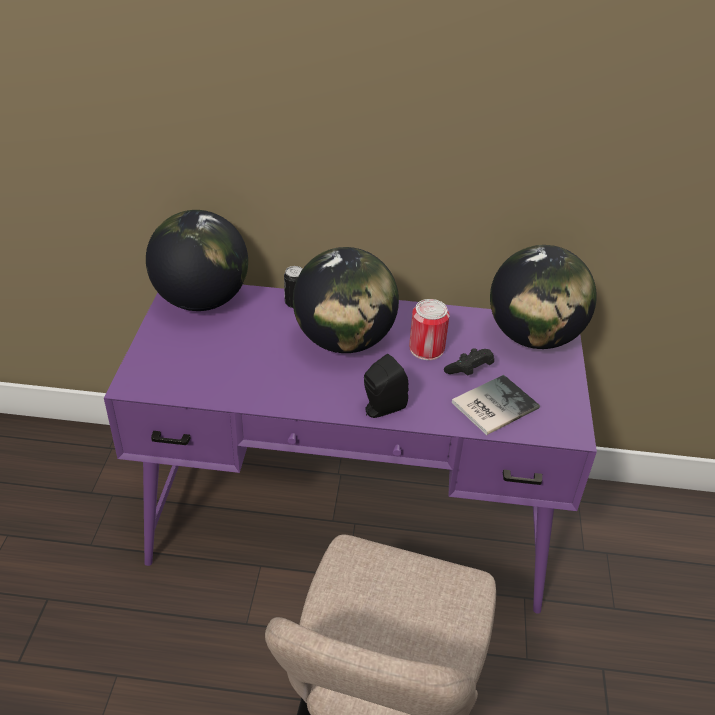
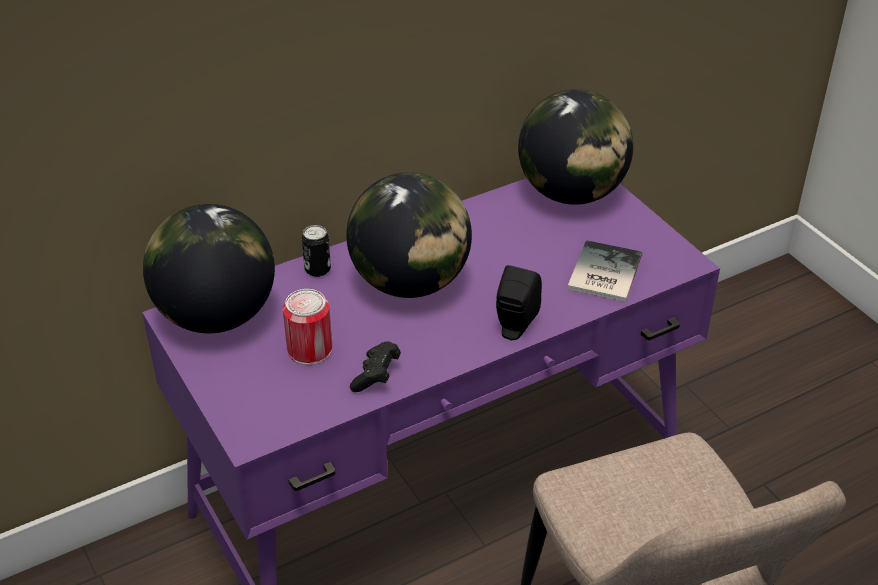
camera: 35 degrees left, 0 degrees up
can [409,299,449,360] -> can moved to [283,289,332,365]
black game controller [444,348,494,376] -> black game controller moved to [350,341,401,392]

